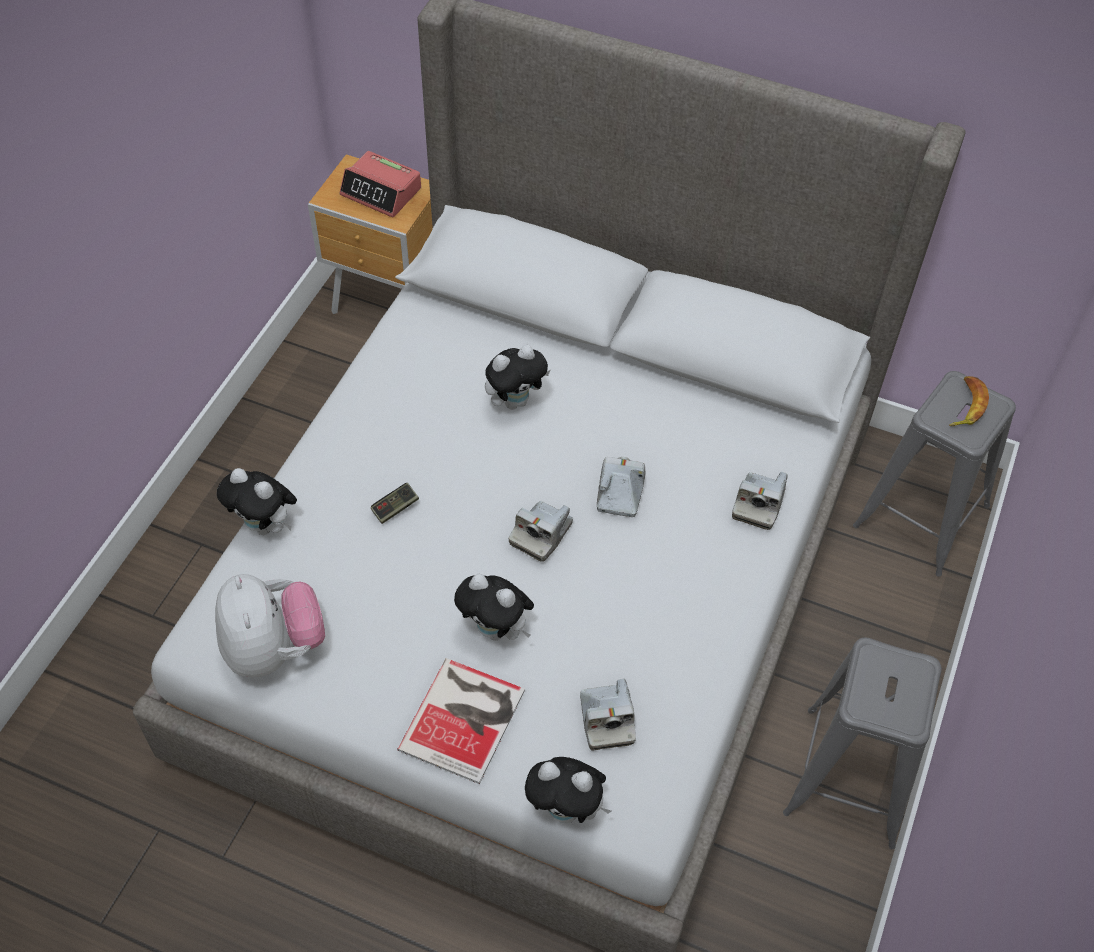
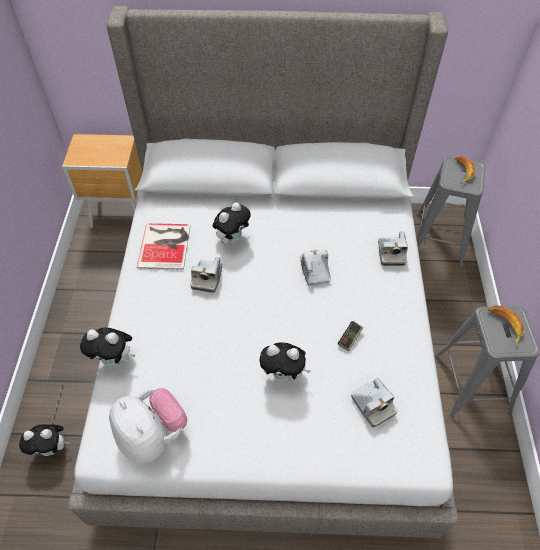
camera: 20 degrees left, 0 degrees up
alarm clock [339,151,421,218] -> none
game controller [371,483,419,524] -> game controller moved to [338,321,363,351]
book [397,658,525,784] -> book moved to [137,223,190,270]
camera [509,501,573,562] -> camera moved to [190,257,222,293]
plush toy [525,757,611,823] -> plush toy moved to [19,424,69,456]
none -> banana [488,305,524,346]

